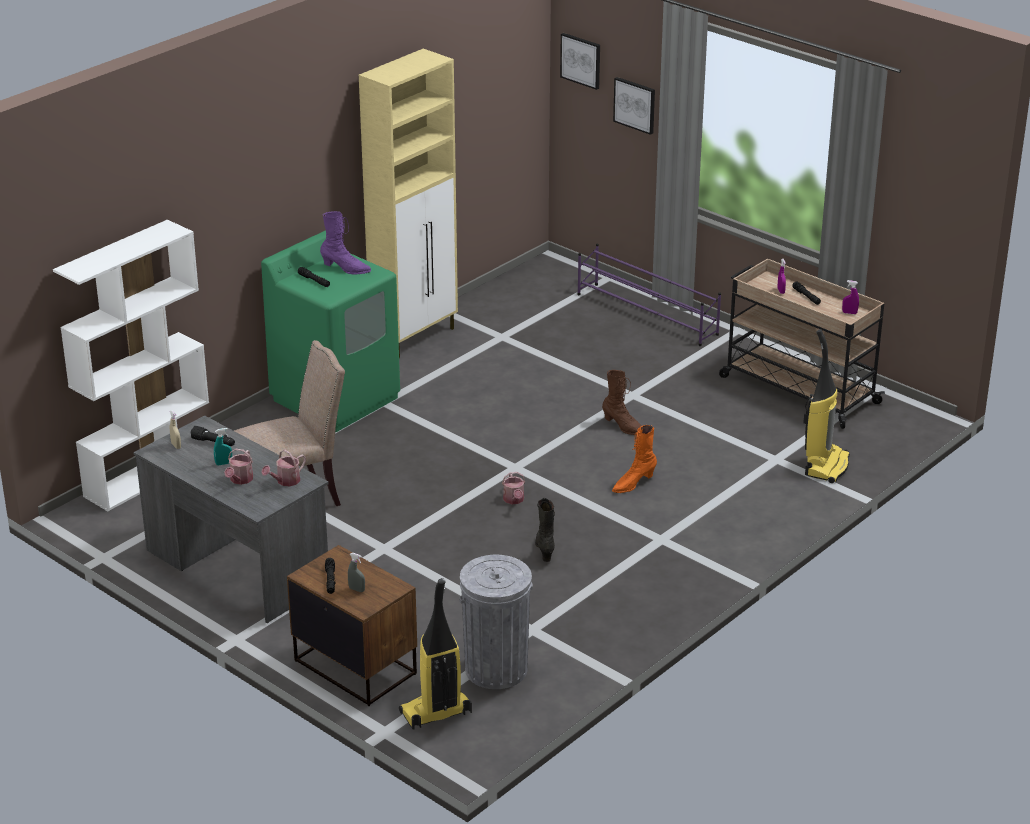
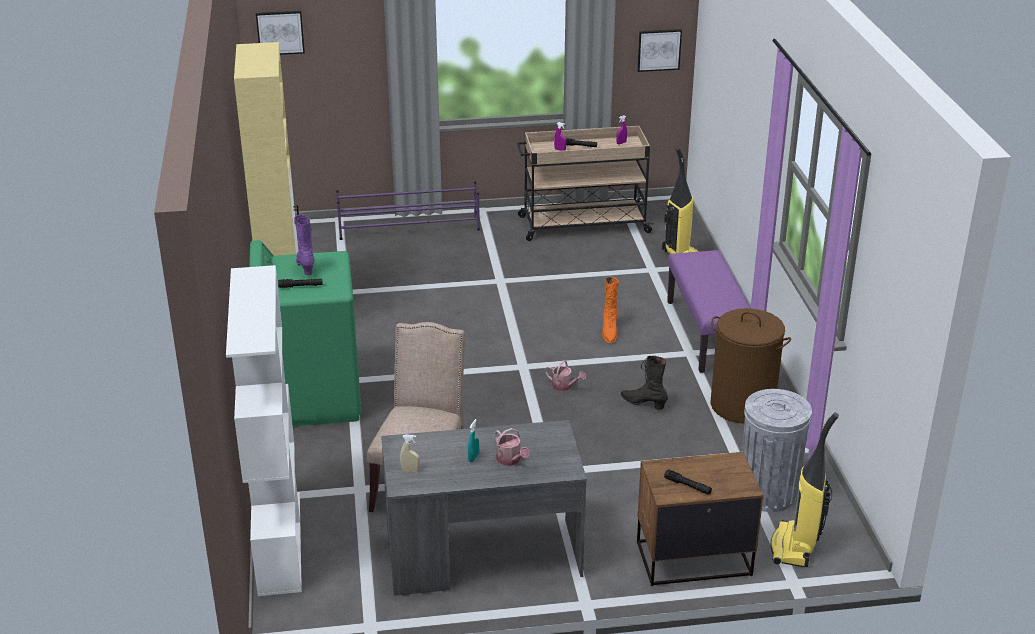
camera: 50 degrees left, 0 degrees up
black flashlight [191,426,235,446] -> none
watering can [261,450,306,486] -> none
purple boot [320,211,371,275] -> purple boot turned 75 degrees counterclockwise [294,214,315,275]
grey spray bottle [348,553,365,592] -> none
brown boot [602,370,642,435] -> none
picture [613,77,655,135] -> picture moved to [637,29,682,72]
none -> purple bench [667,250,752,373]
none -> brown laundry basket [711,308,791,424]

